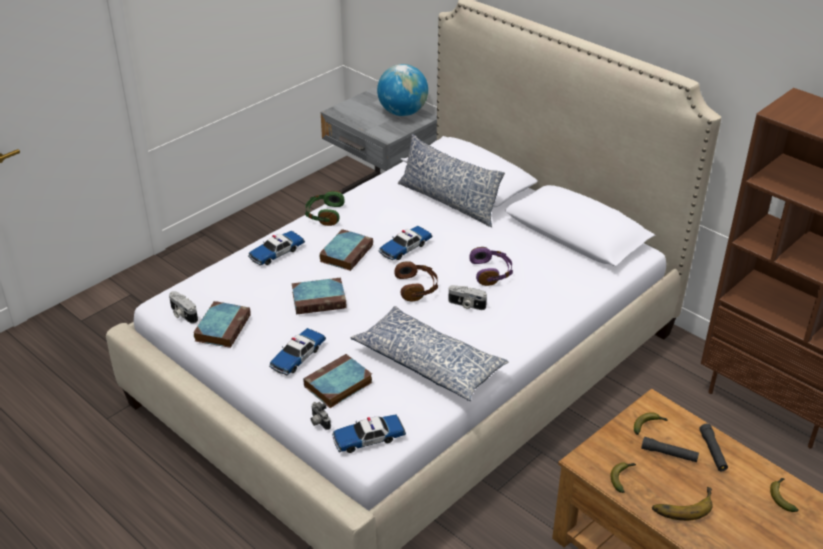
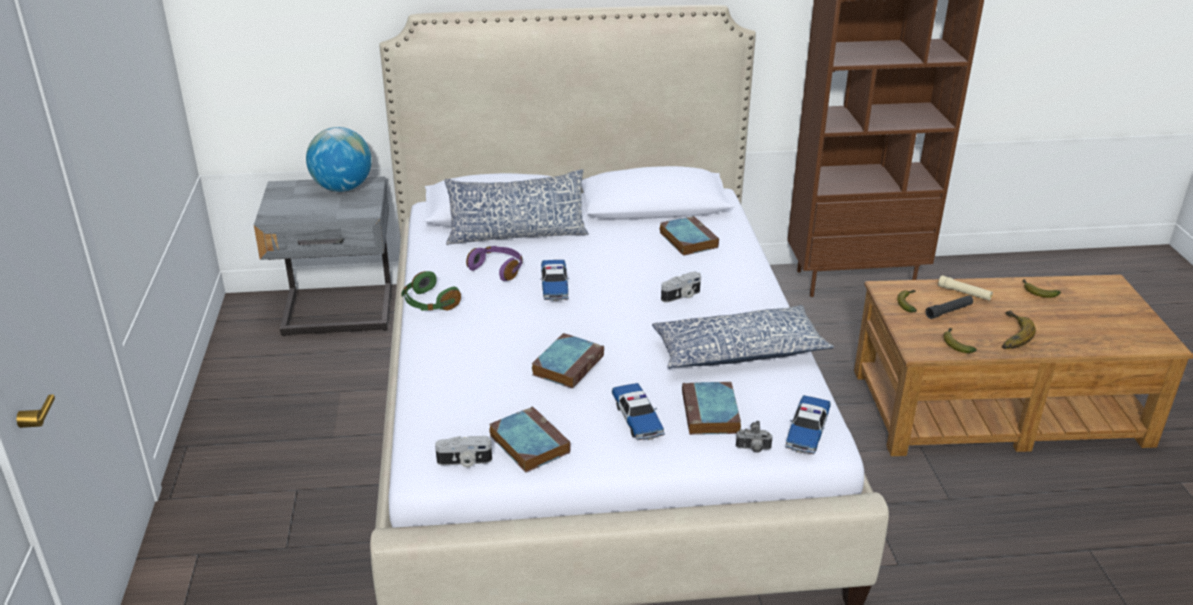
camera: 50 degrees left, 5 degrees down
toy car [248,231,305,265] -> none
book [319,229,373,271] -> book moved to [660,216,719,256]
brown headphones [394,261,438,302] -> none
purple headphones [469,247,513,286] -> purple headphones moved to [466,246,523,281]
black flashlight [699,424,728,471] -> beige flashlight [938,275,993,301]

